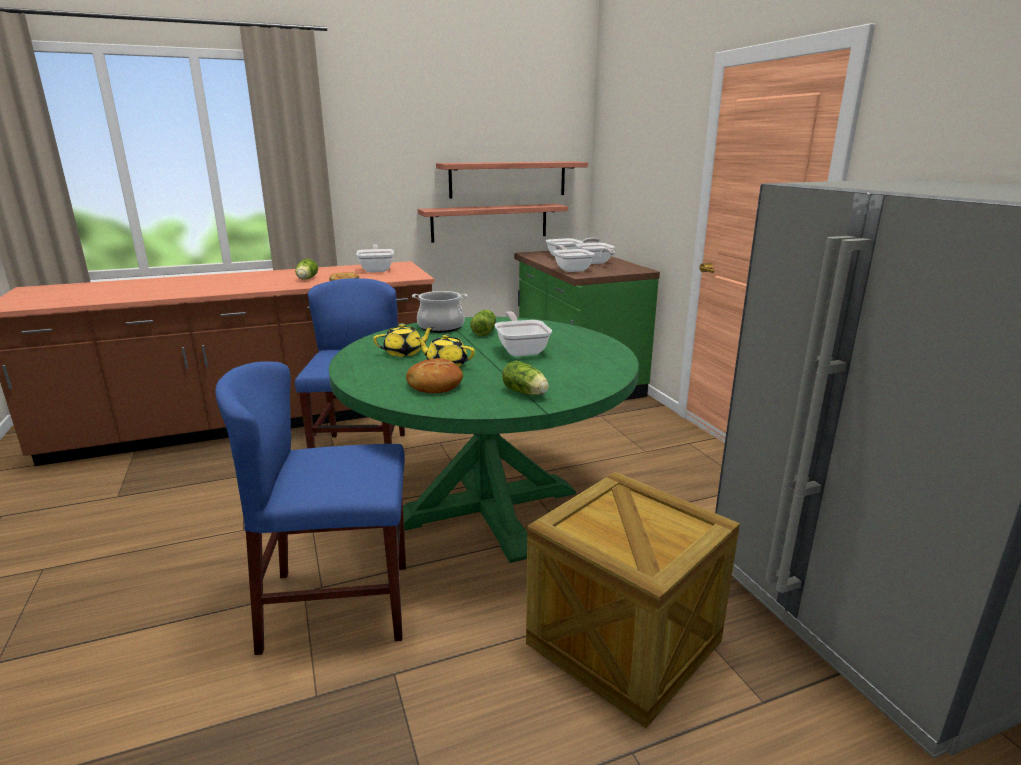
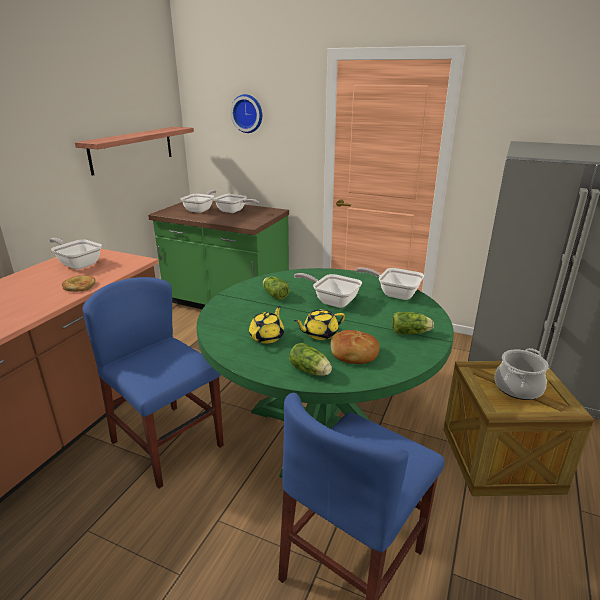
camera: 45 degrees left, 5 degrees up
lettuce [295,259,318,280] -> lettuce moved to [289,343,332,376]
cooking pot [412,291,468,333] -> cooking pot moved to [495,348,549,400]
shelf [418,204,568,243] -> none
frying pan [553,245,595,272] -> frying pan moved to [355,267,424,300]
none -> wall clock [230,94,262,133]

